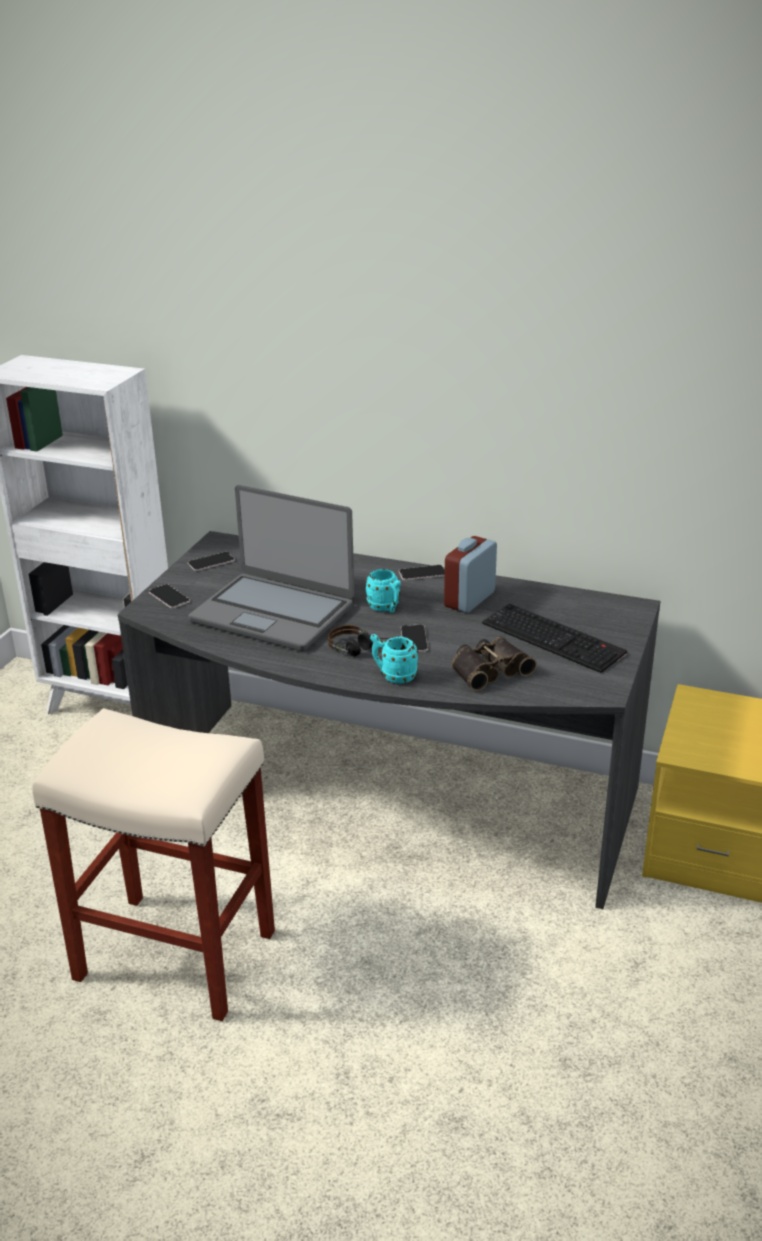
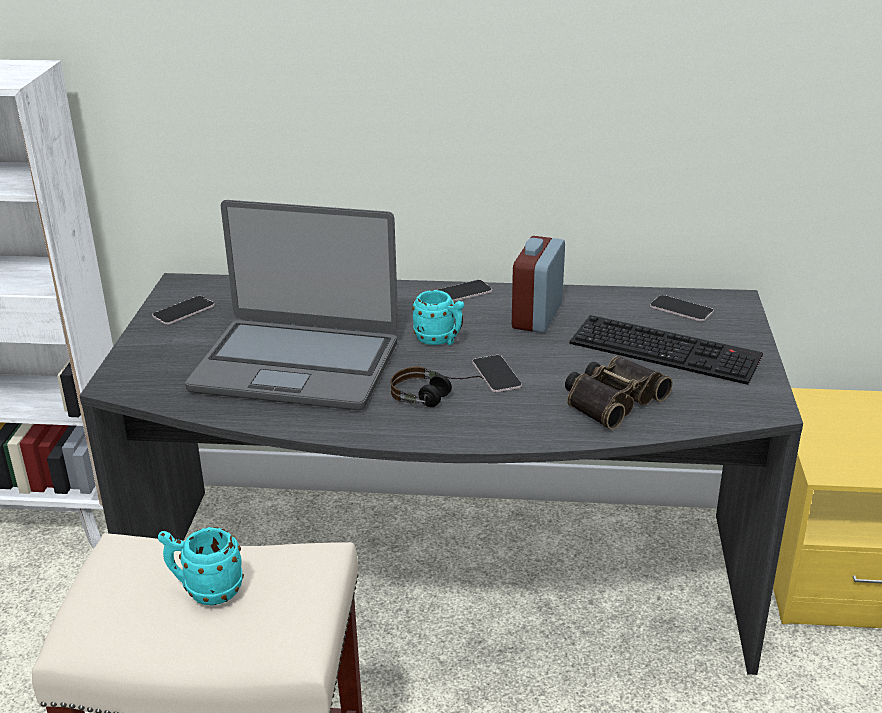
camera: 15 degrees left, 0 degrees up
phone [149,584,190,608] -> phone moved to [650,295,714,321]
turquoise mug [370,634,418,684] -> turquoise mug moved to [158,527,244,605]

